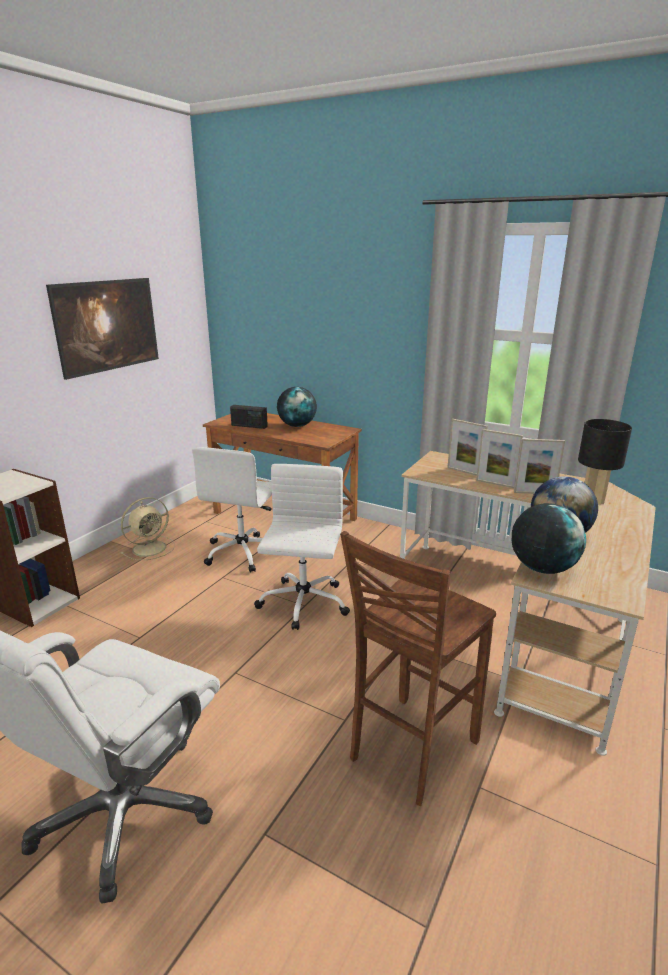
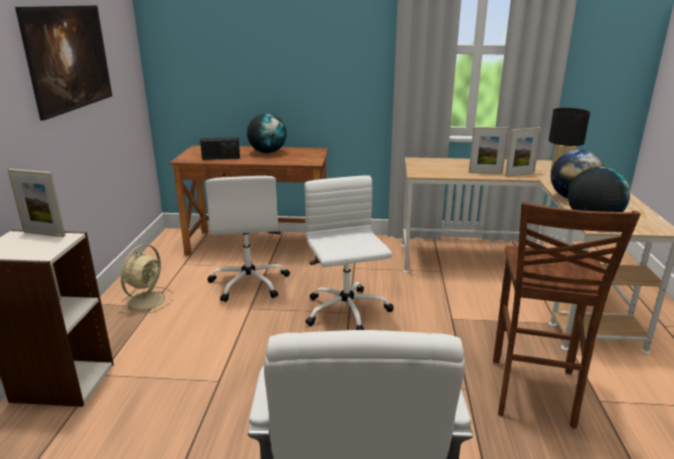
camera: 25 degrees left, 0 degrees up
picture frame [447,419,488,476] -> picture frame moved to [8,169,66,237]

